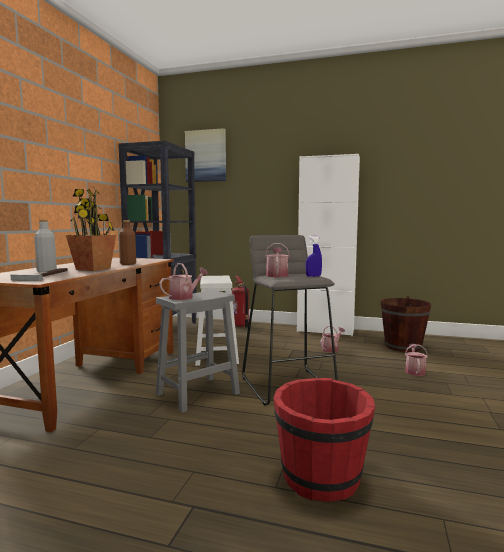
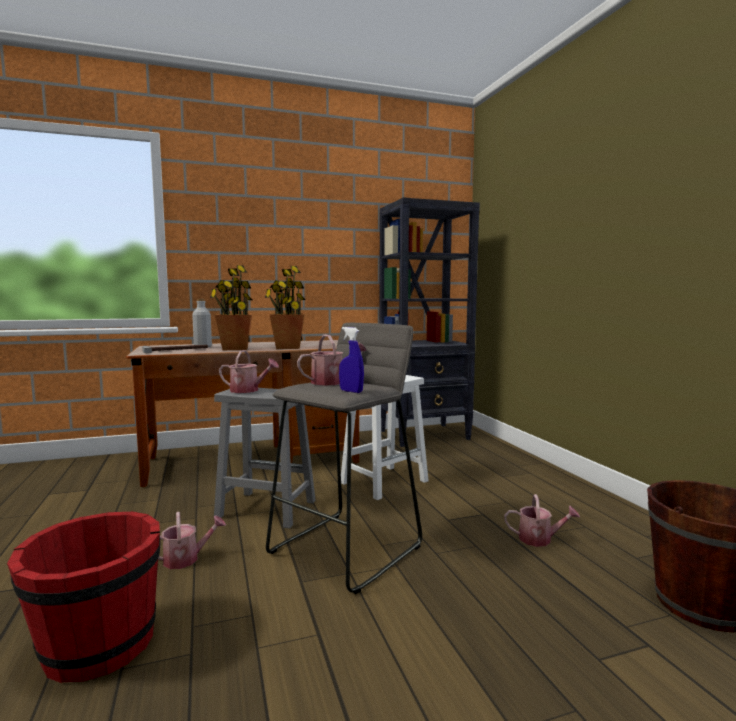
camera: 55 degrees right, 0 degrees up
brown bottle [119,220,136,265] -> potted plant [265,266,305,349]
picture [185,128,226,182] -> none
fire extinguisher [232,276,249,328] -> none
white cabinet [297,154,360,336] -> none
watering can [405,344,428,376] -> watering can moved to [158,512,226,569]

